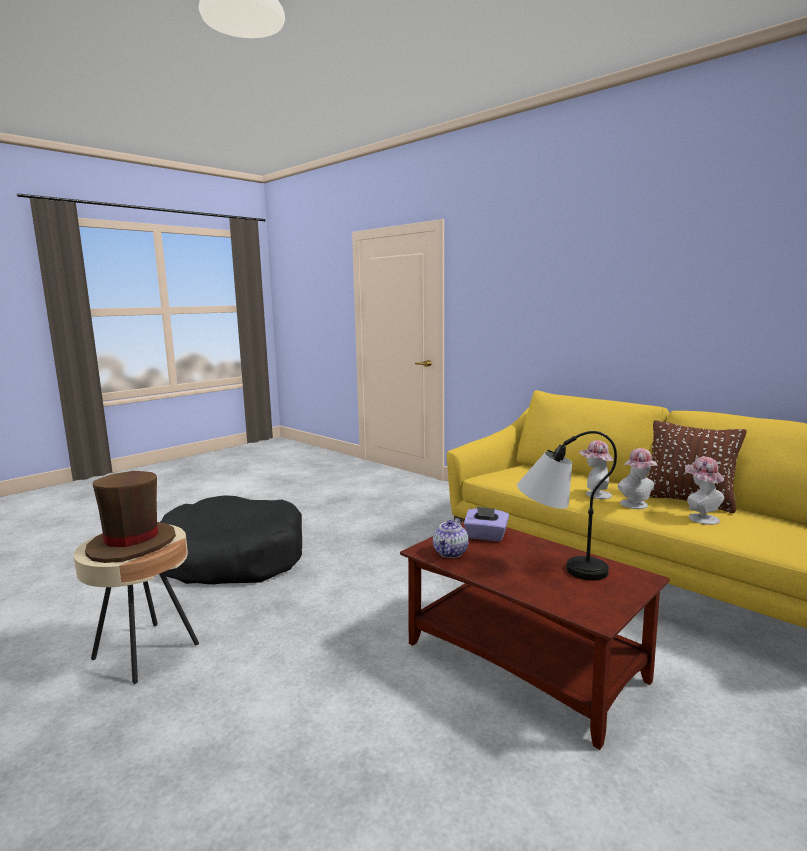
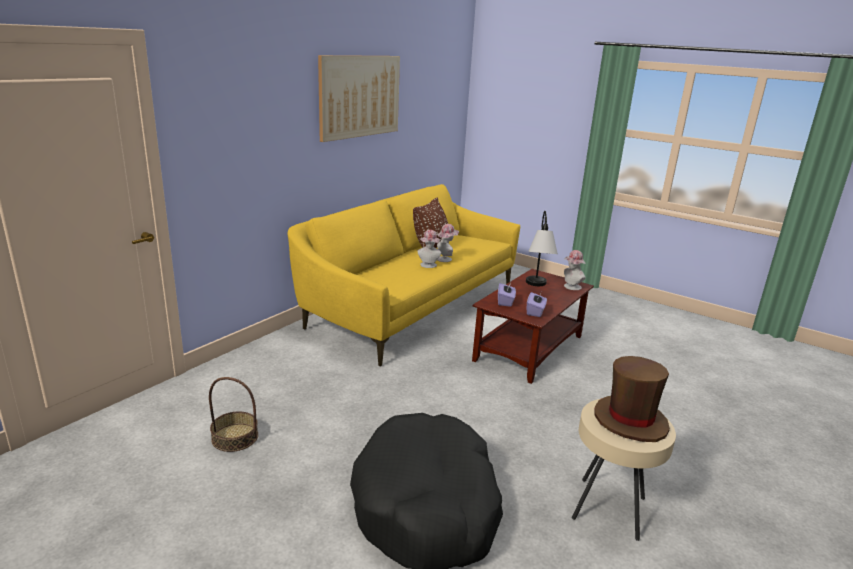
camera: 100 degrees left, 10 degrees up
teapot [433,518,469,558] -> purple tissue box [527,292,547,317]
hat [685,457,724,525] -> hat moved to [564,250,586,290]
none -> basket [209,377,258,452]
none -> picture [318,55,400,142]

